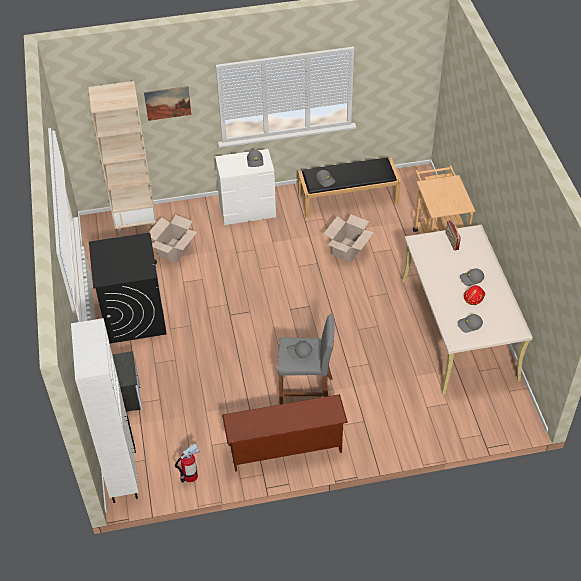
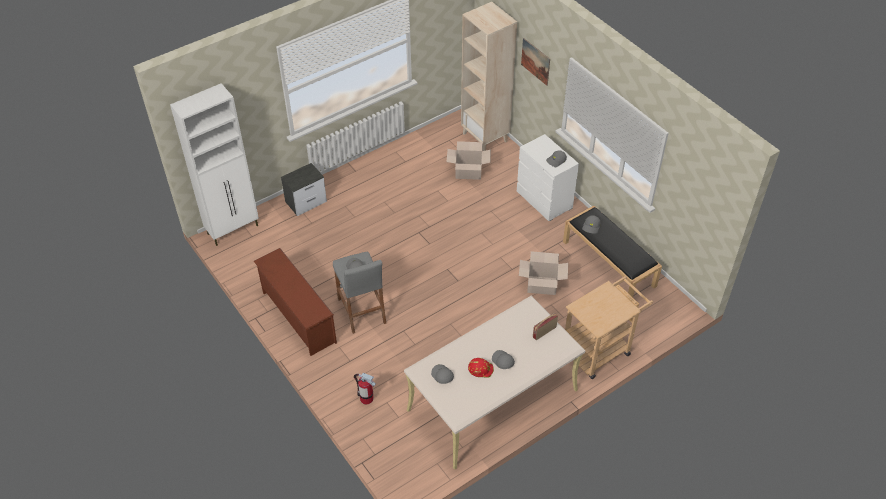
camera: 65 degrees right, 0 degrees up
black washing machine [89,233,167,344] -> none
fire extinguisher [175,443,200,483] -> fire extinguisher moved to [354,373,376,405]

